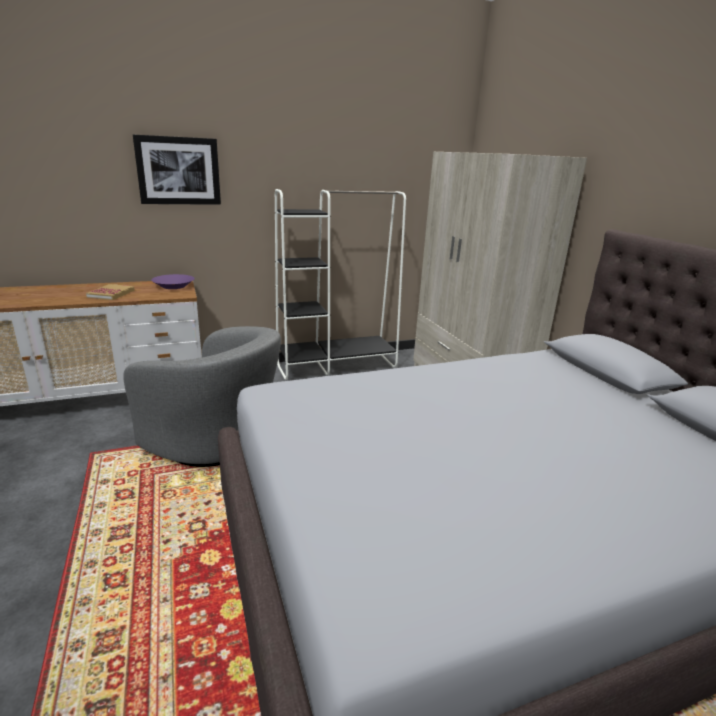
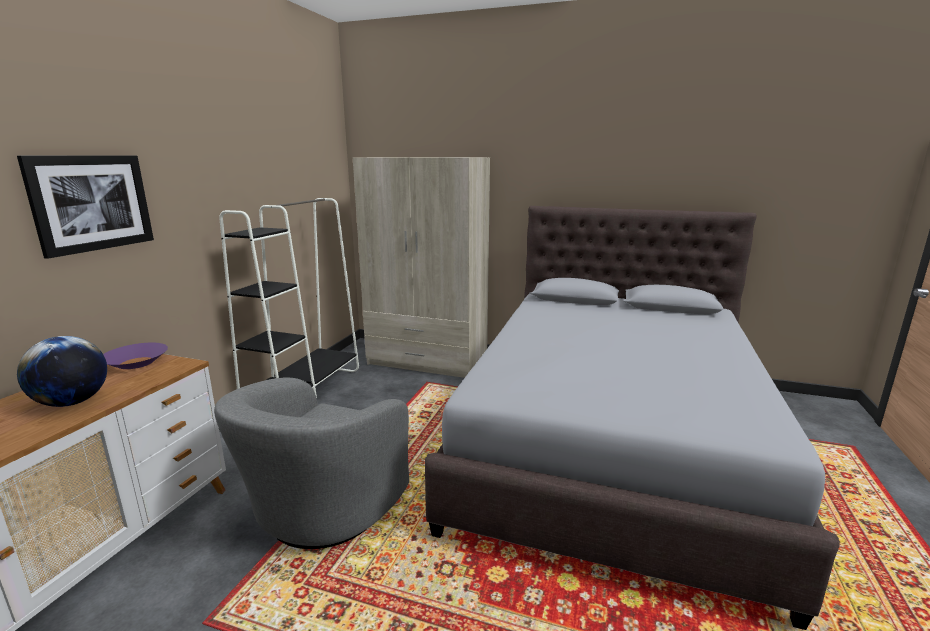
camera: 50 degrees left, 5 degrees down
book [86,284,135,300] -> globe [17,336,107,407]
grey armchair [123,326,281,467] -> grey armchair turned 135 degrees clockwise [214,378,409,549]

